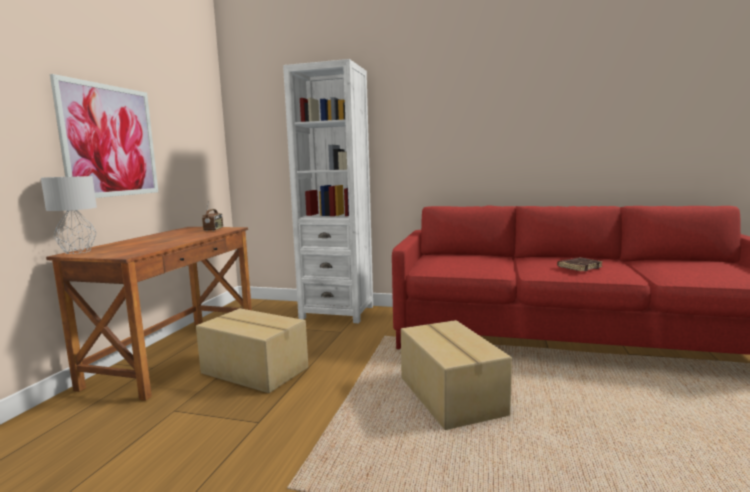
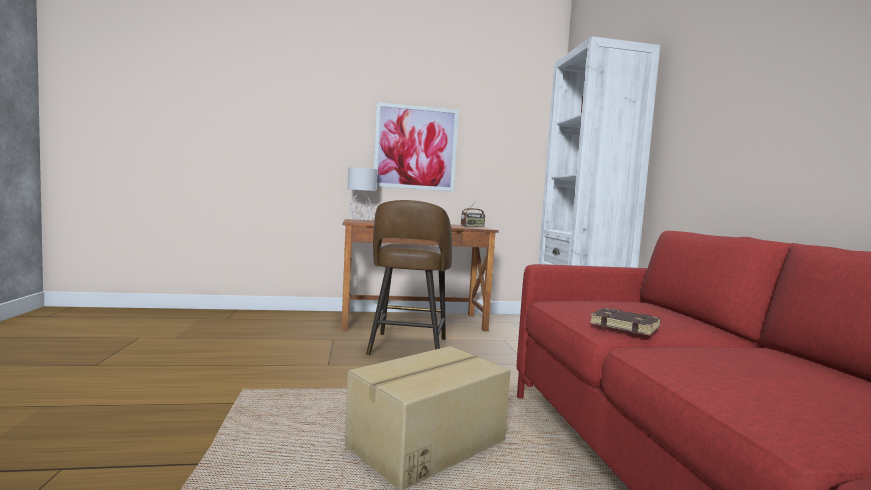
camera: 65 degrees right, 5 degrees down
cardboard box [196,308,308,393] -> brown stool [366,200,452,355]
brown book [557,257,603,271] -> brown book moved to [590,308,661,336]

